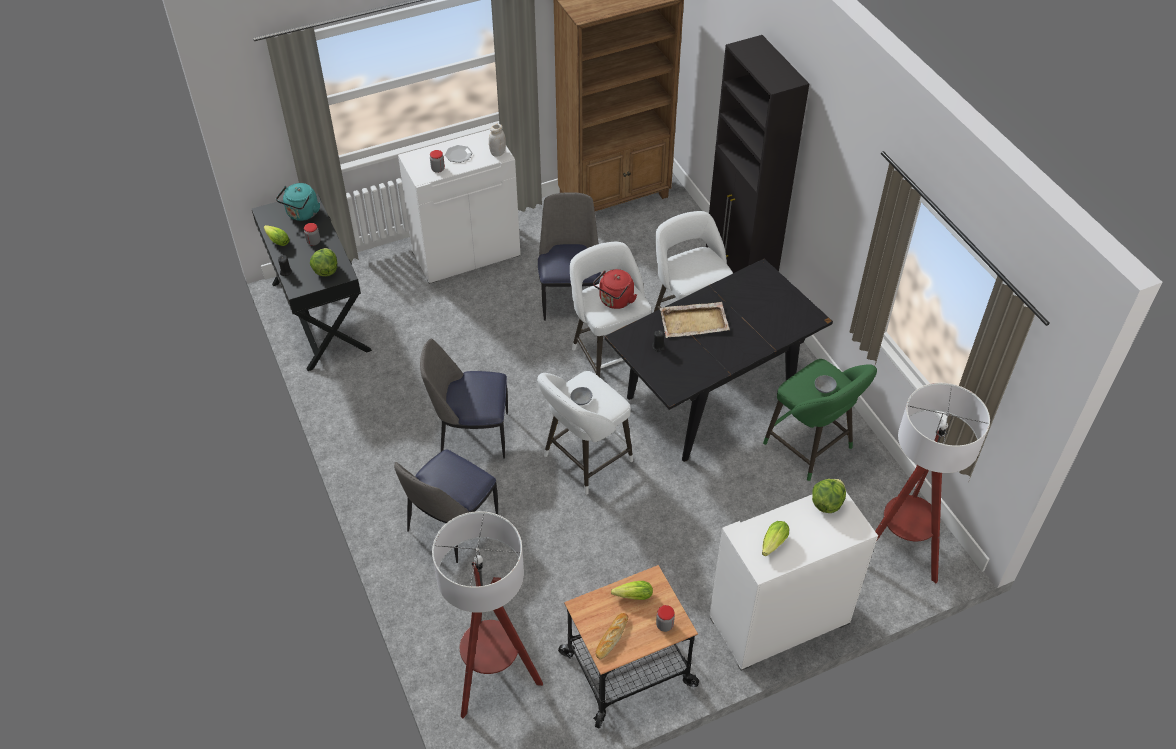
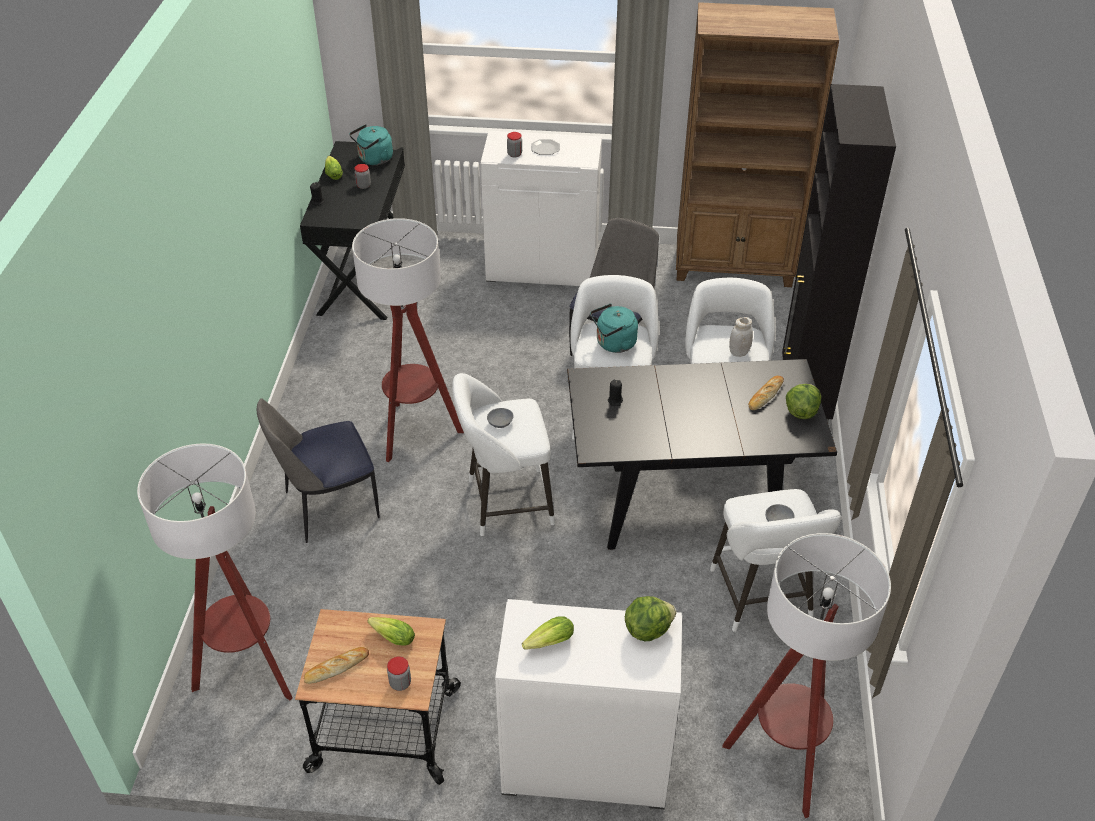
camera: 30 degrees right, 5 degrees down
lettuce [310,248,337,276] -> lettuce moved to [786,384,821,419]
chair [420,339,508,459] -> floor lamp [352,218,464,462]
white jar [489,124,506,157] -> white jar moved to [729,317,753,357]
red kettle [593,269,637,309] -> turquoise kettle [590,304,638,353]
beige tray [660,302,730,338] -> none
green stool [763,359,877,481] -> white stool [710,489,841,632]
none -> bread [748,376,784,410]

